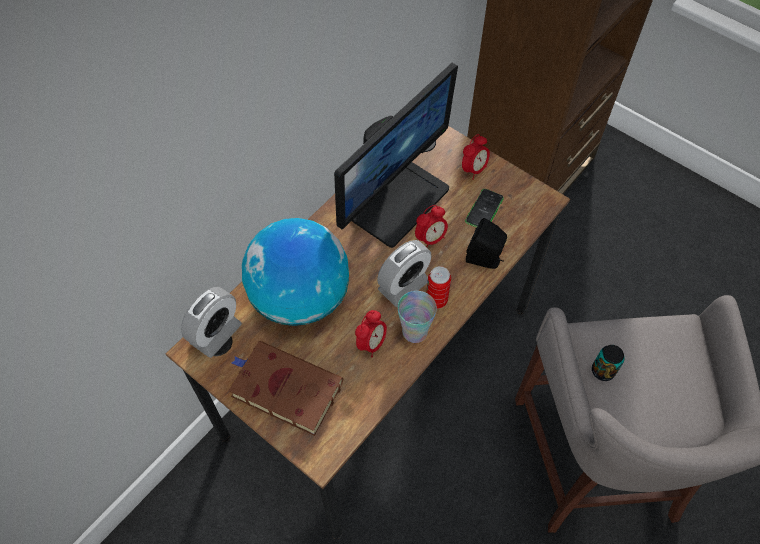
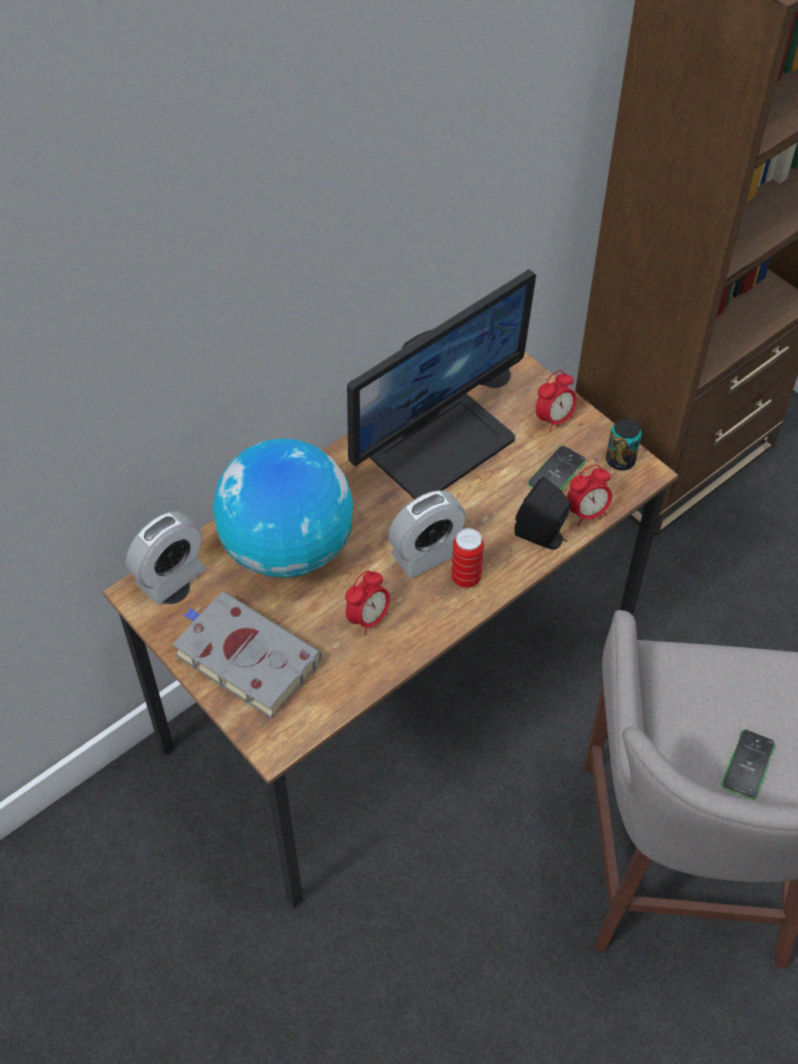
camera: 10 degrees right, 5 degrees down
brown book [228,341,343,436] -> grey book [172,591,322,718]
cup [398,291,437,343] -> none
alarm clock [415,205,448,247] -> alarm clock moved to [567,465,612,526]
can [592,345,625,381] -> can moved to [606,418,642,470]
none -> phone [722,729,775,800]

